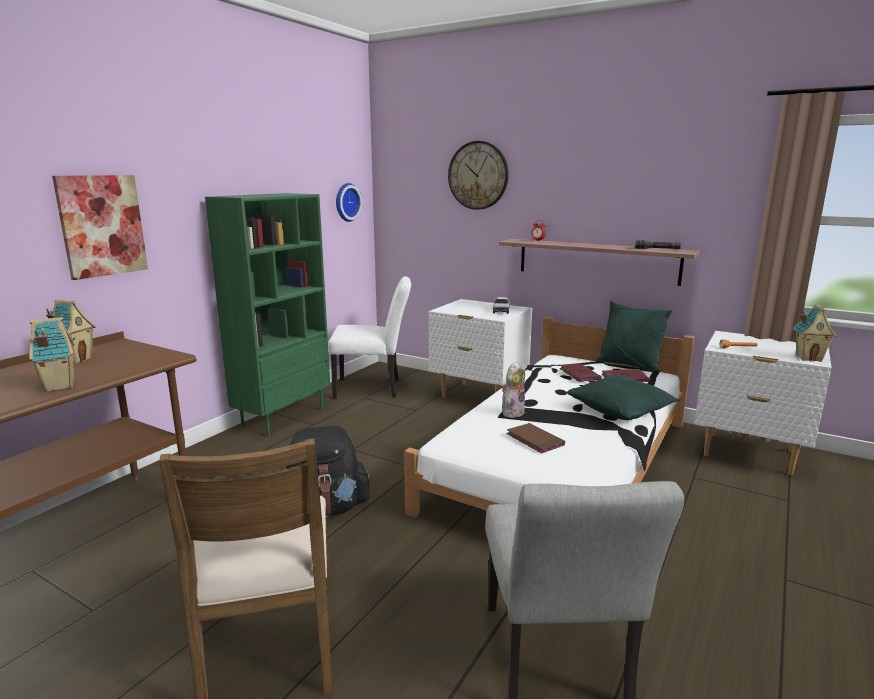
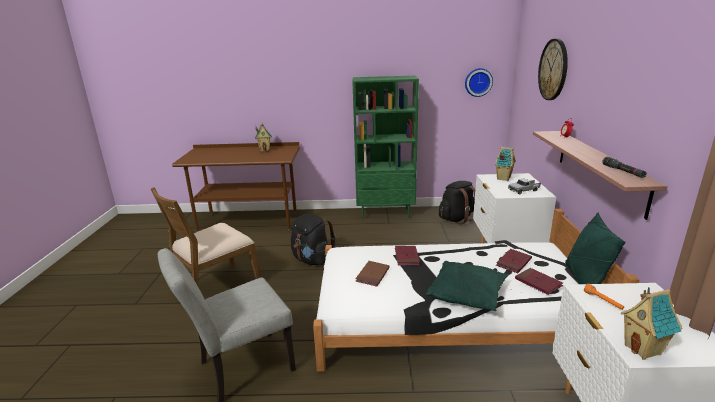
camera: 60 degrees right, 5 degrees up
toy house [29,317,74,392] -> toy house moved to [495,147,516,181]
picture [52,175,148,280] -> none
white chair [328,276,411,398] -> black backpack [439,181,476,224]
plush toy [502,362,525,418] -> red book [395,246,420,266]

